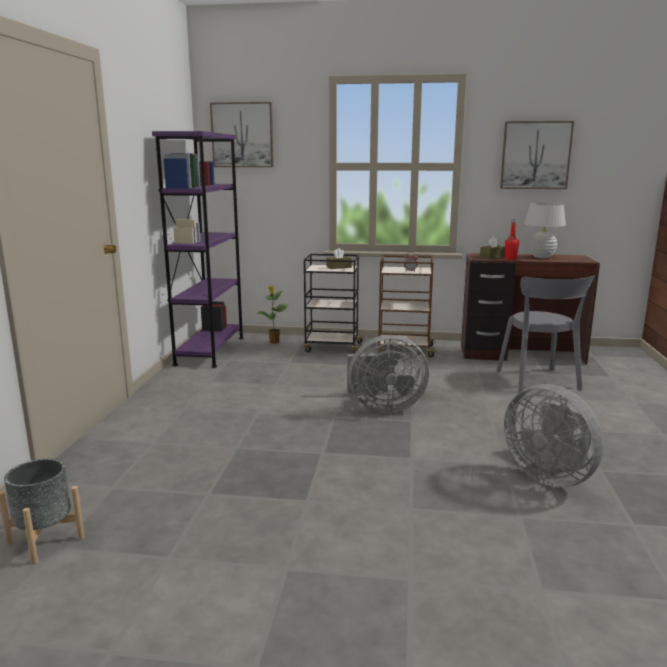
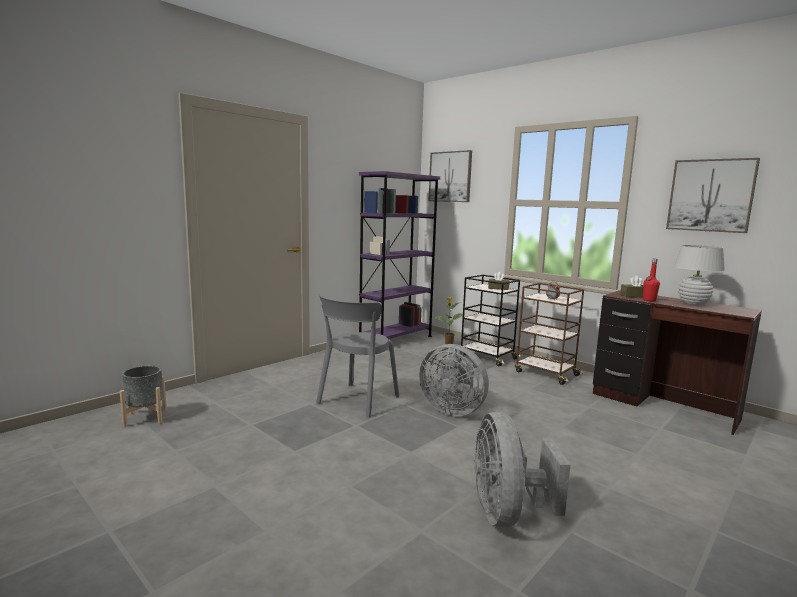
camera: 35 degrees right, 5 degrees down
grey chair [496,275,595,393] -> grey chair moved to [316,294,399,418]

